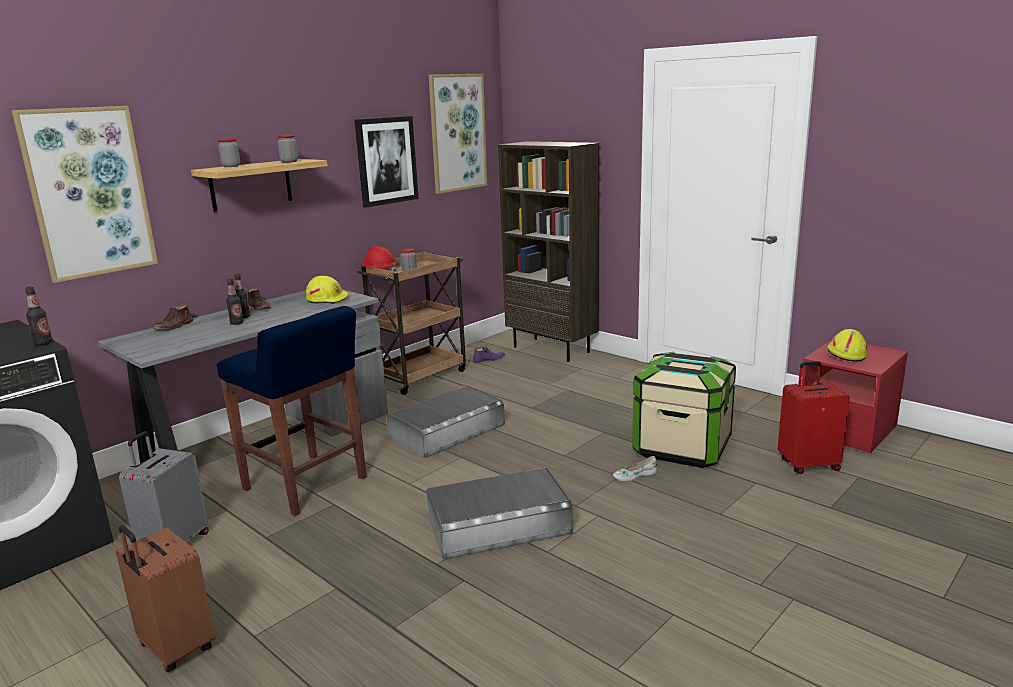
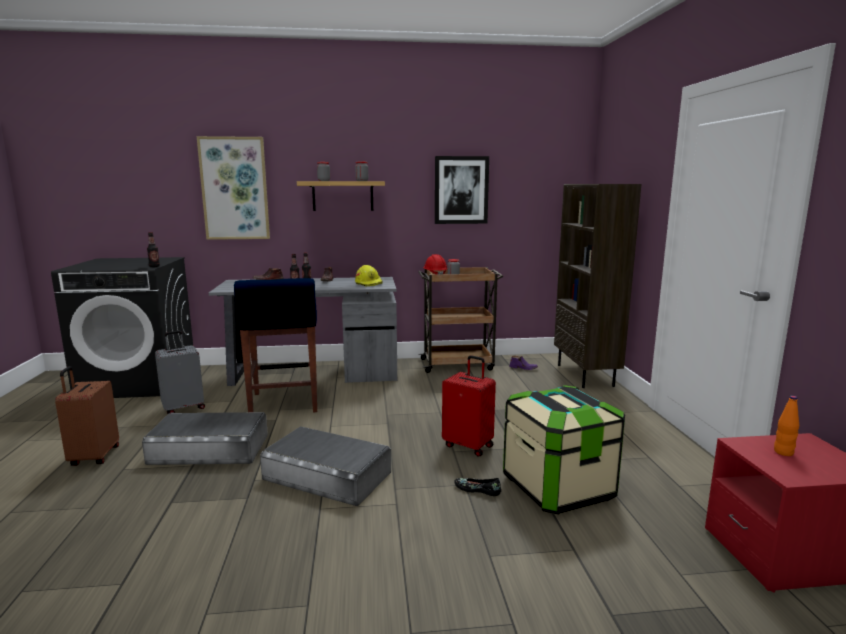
camera: 40 degrees right, 5 degrees down
grey storage box [387,386,505,458] -> grey storage box moved to [142,412,268,465]
picture [429,74,487,194] -> none
white shoe [613,456,658,481] -> black shoe [454,478,501,496]
red suitcase [778,361,850,474] -> red suitcase moved to [442,355,496,457]
yellow hard hat [827,329,867,362] -> orange bottle [774,395,799,456]

